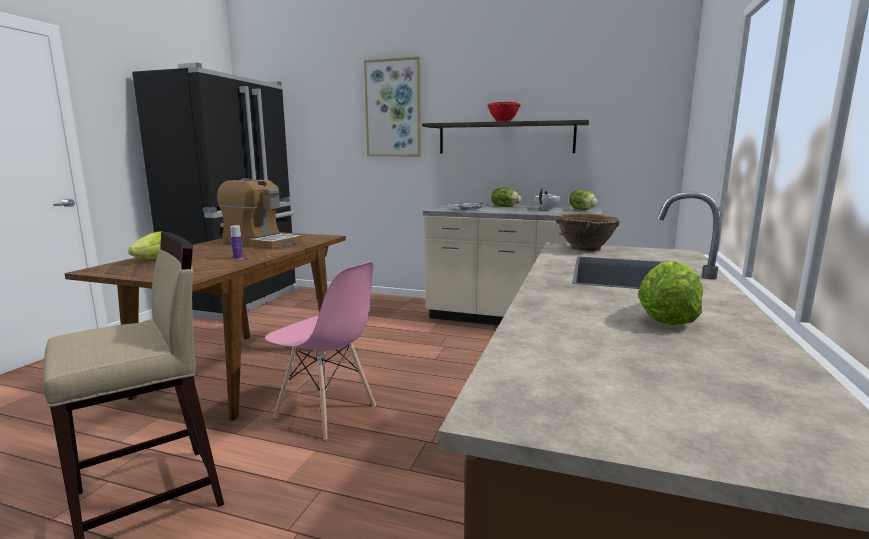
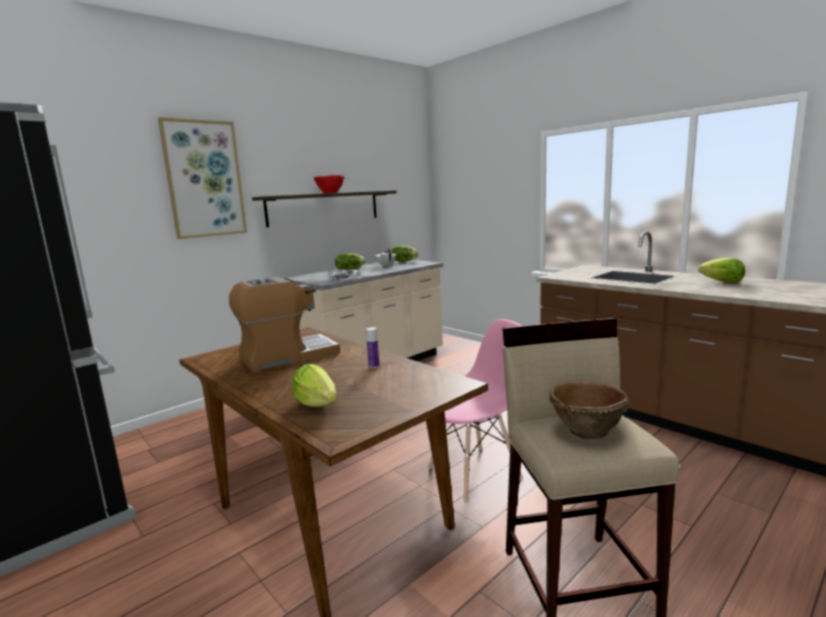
camera: 60 degrees left, 0 degrees up
brown bowl [556,213,620,251] -> brown bowl moved to [549,381,630,439]

